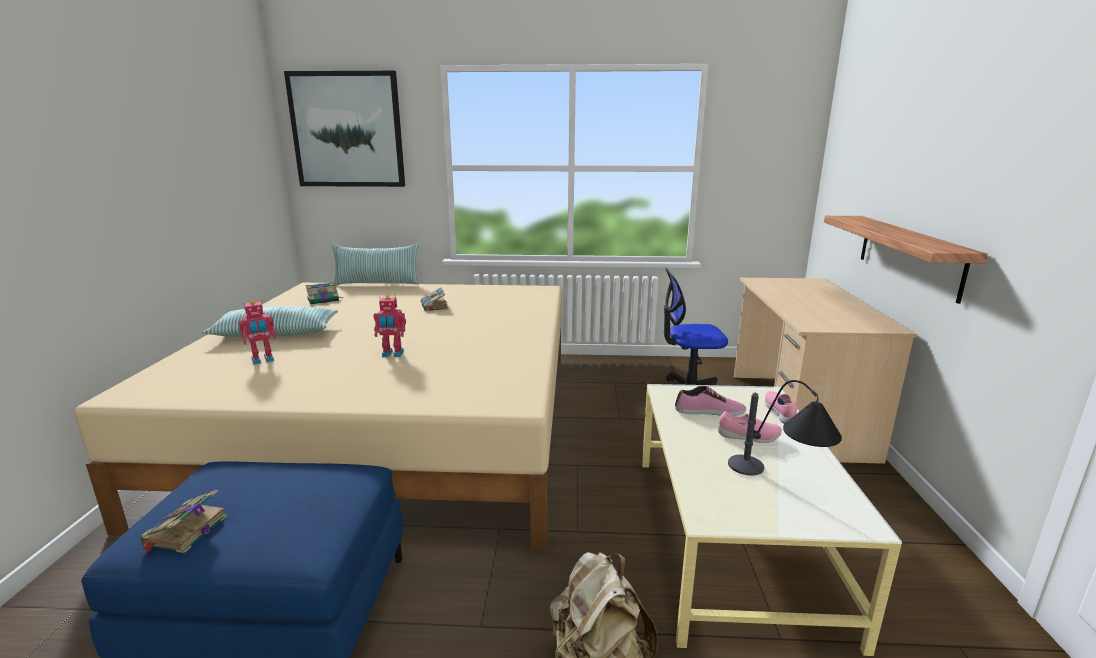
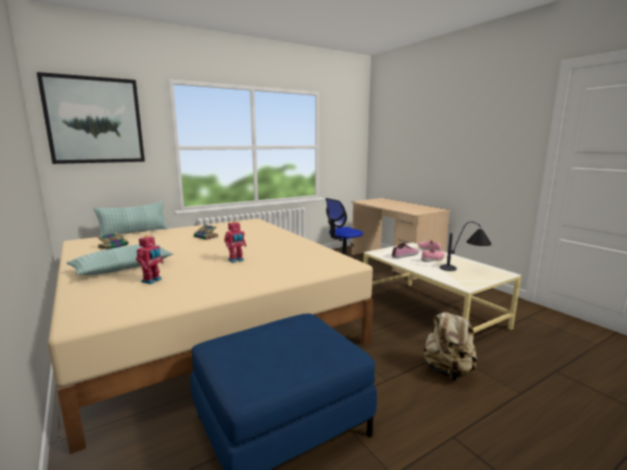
camera: 35 degrees left, 5 degrees down
book [139,489,228,554] -> none
shelf [824,216,988,304] -> none

